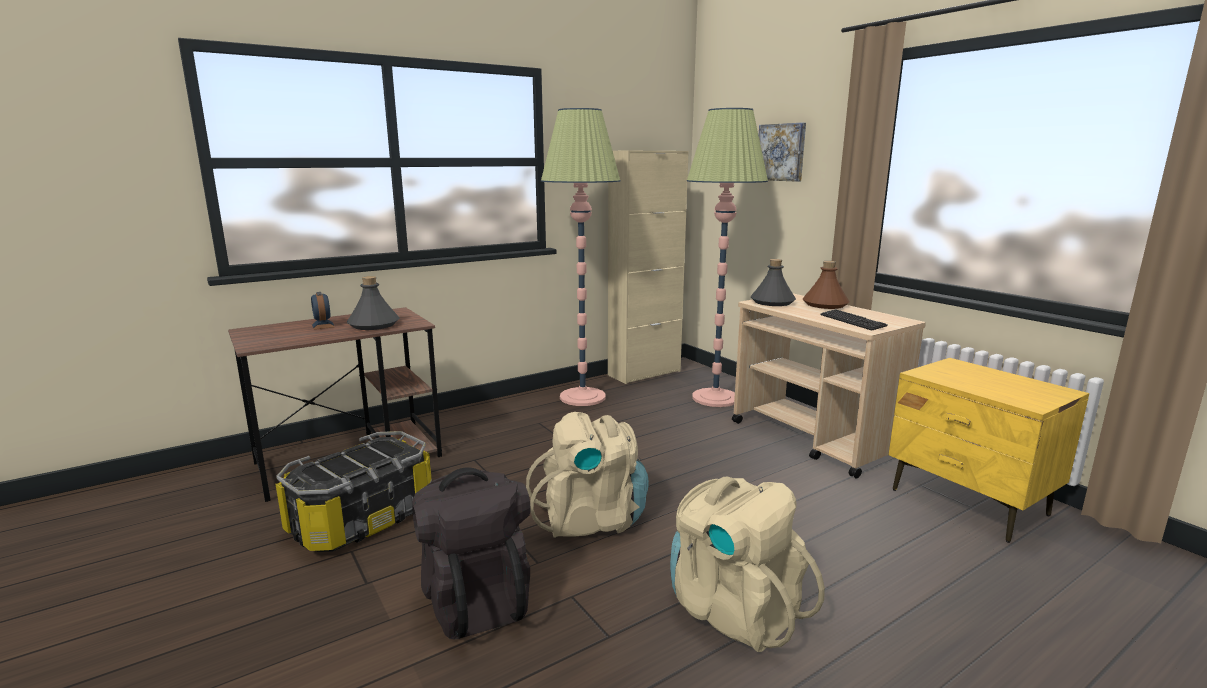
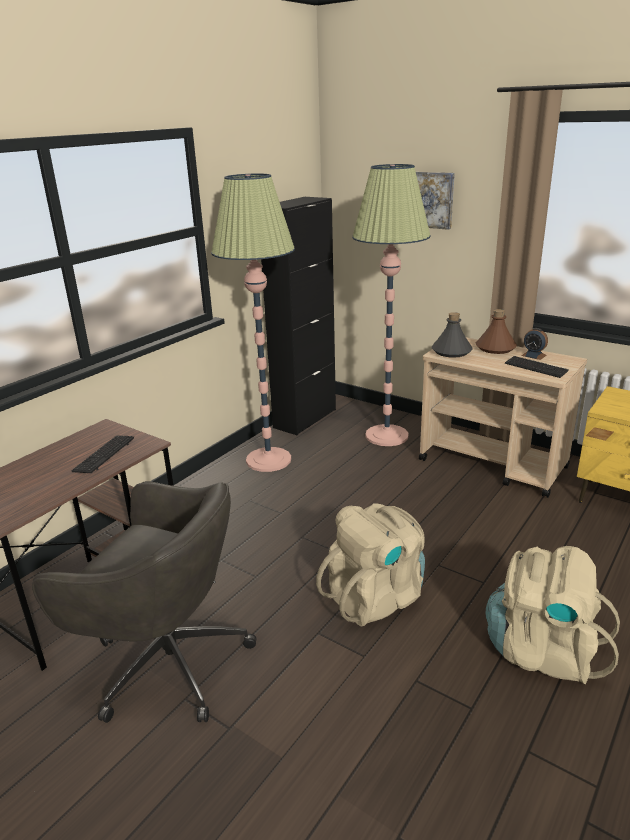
camera: 20 degrees left, 10 degrees up
storage box [276,431,432,552] -> grey office chair [32,481,256,723]
alarm clock [311,292,335,330] -> alarm clock moved to [521,328,548,360]
grey bottle [347,276,399,330] -> keyboard [72,435,134,473]
black backpack [412,467,531,639] -> none
beige cabinet [608,150,689,384] -> black cabinet [261,197,336,435]

